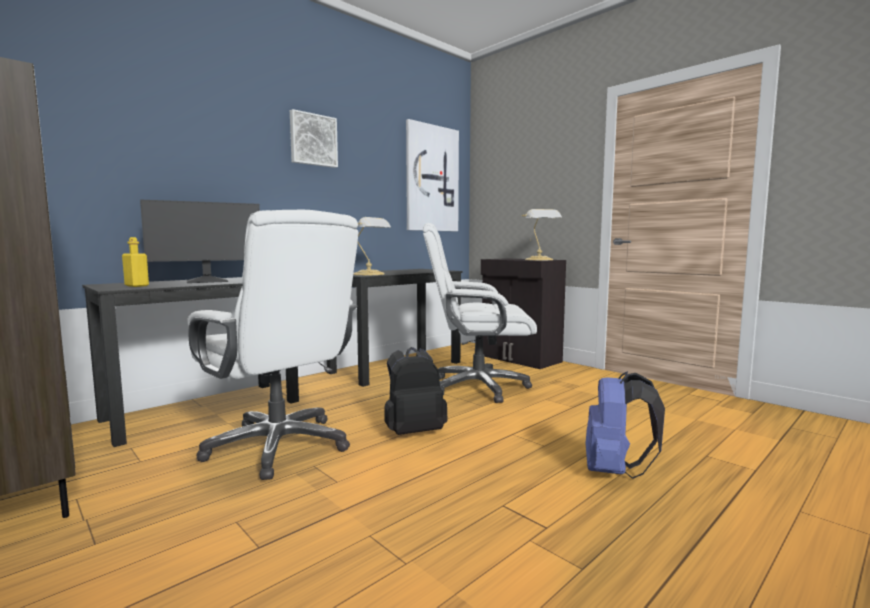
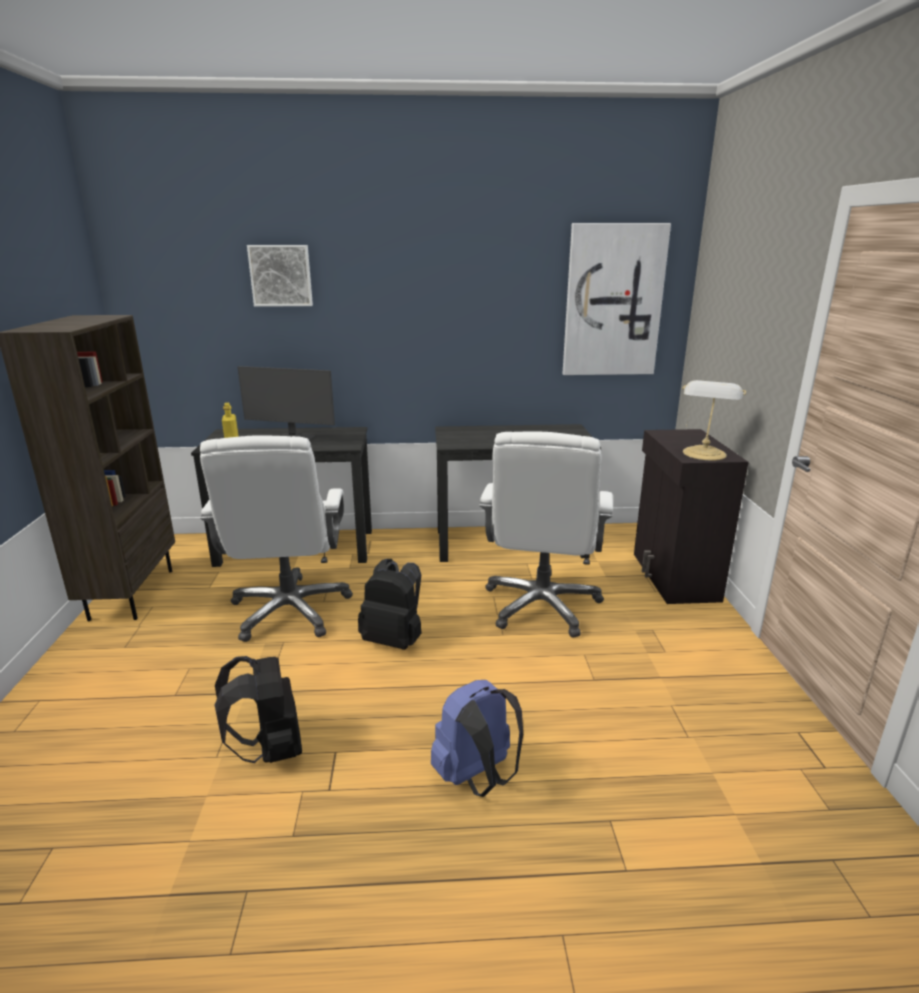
camera: 40 degrees right, 15 degrees up
picture [290,109,338,168] -> picture moved to [247,245,313,307]
table lamp [353,217,391,275] -> none
white office chair [423,223,537,403] -> white office chair turned 120 degrees counterclockwise [479,432,613,637]
none -> black backpack [215,656,302,763]

